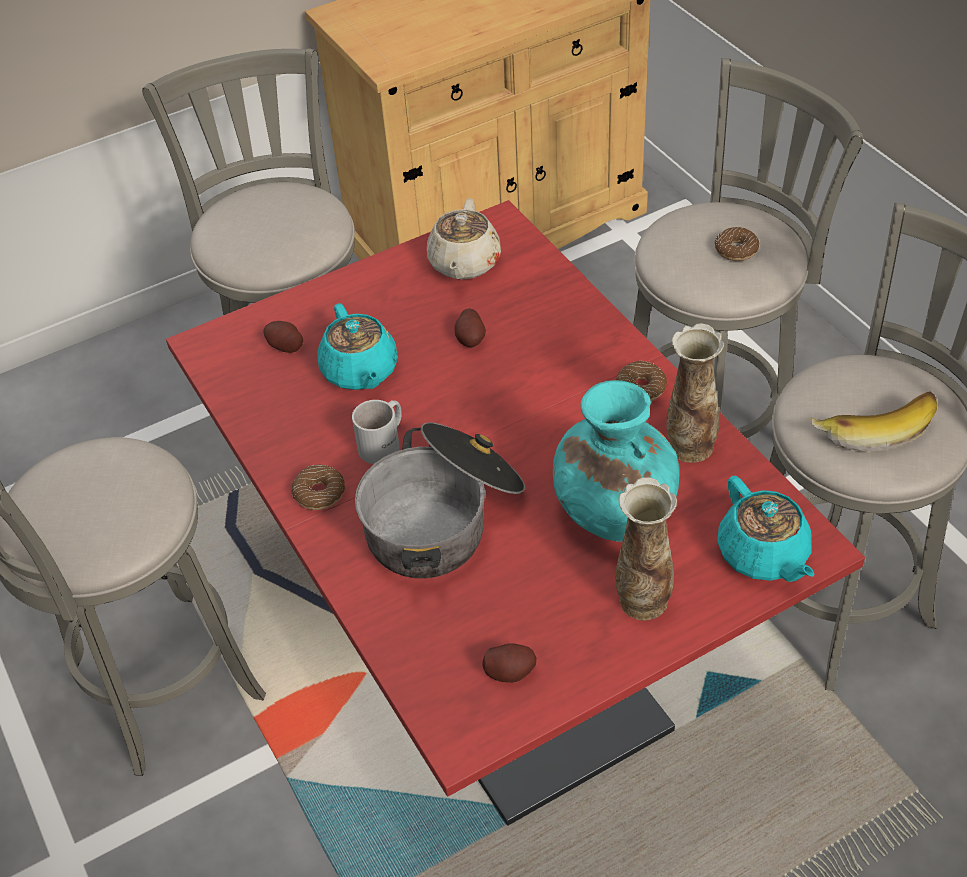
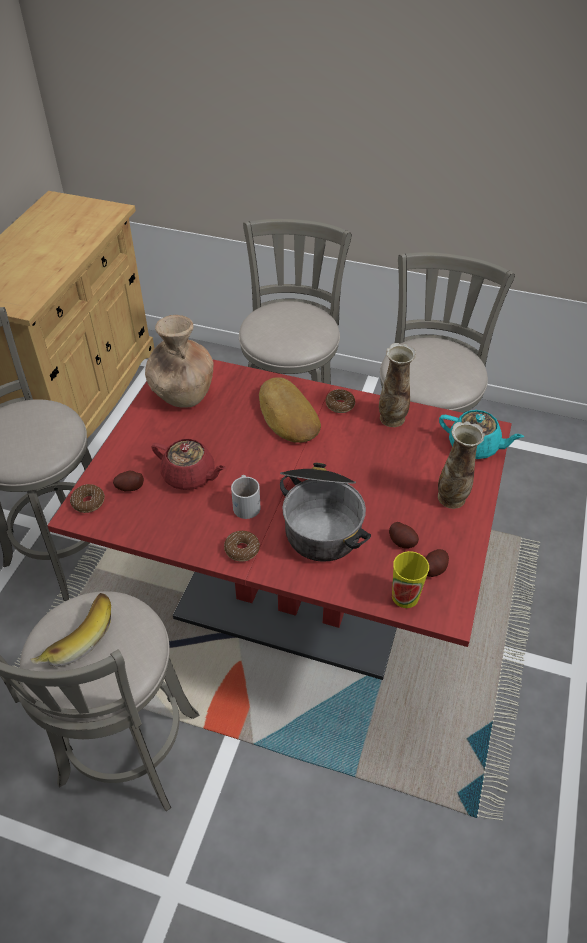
camera: 45 degrees left, 0 degrees up
turquoise teapot [317,303,398,390] -> red teapot [151,439,226,490]
beige teapot [427,198,501,279] -> brown vase [145,315,214,408]
potato [454,308,486,347] -> potato moved to [389,522,419,548]
turquoise vase [553,380,680,542] -> none
donut [715,227,759,261] -> donut moved to [70,484,105,513]
banana [810,391,937,452] -> banana moved to [30,593,111,667]
none -> bread [259,377,321,443]
none -> cup [392,551,429,608]

